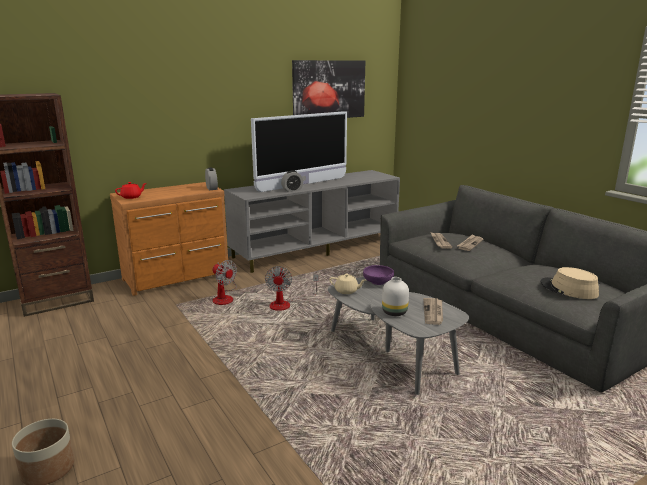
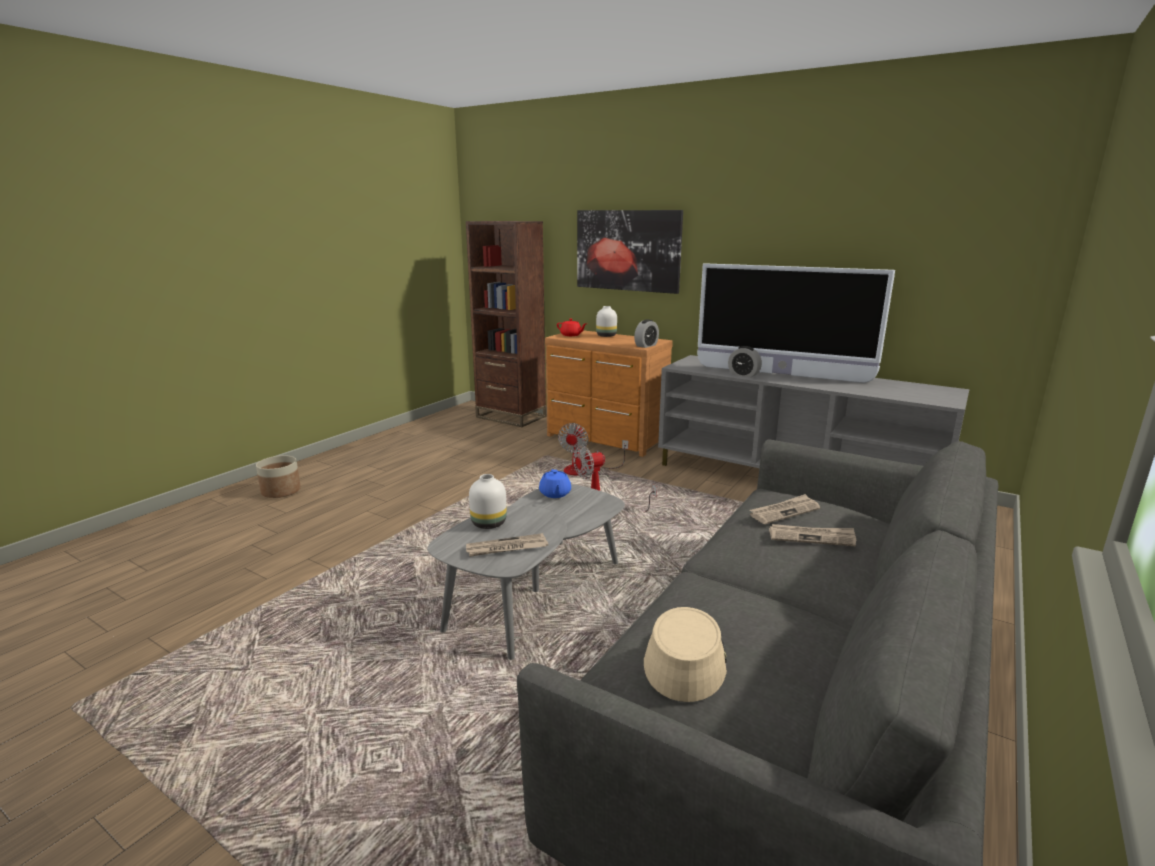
camera: 65 degrees right, 0 degrees up
picture [292,60,365,118] -> picture moved to [577,210,683,294]
beige teapot [329,274,366,294] -> blue teapot [539,469,571,498]
purple bowl [363,265,394,285] -> none
none -> white vase [596,306,617,337]

